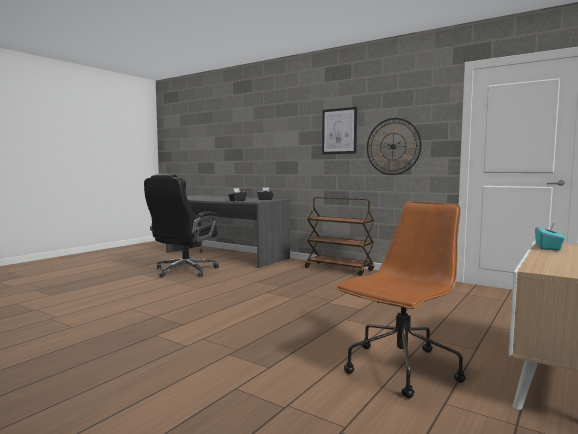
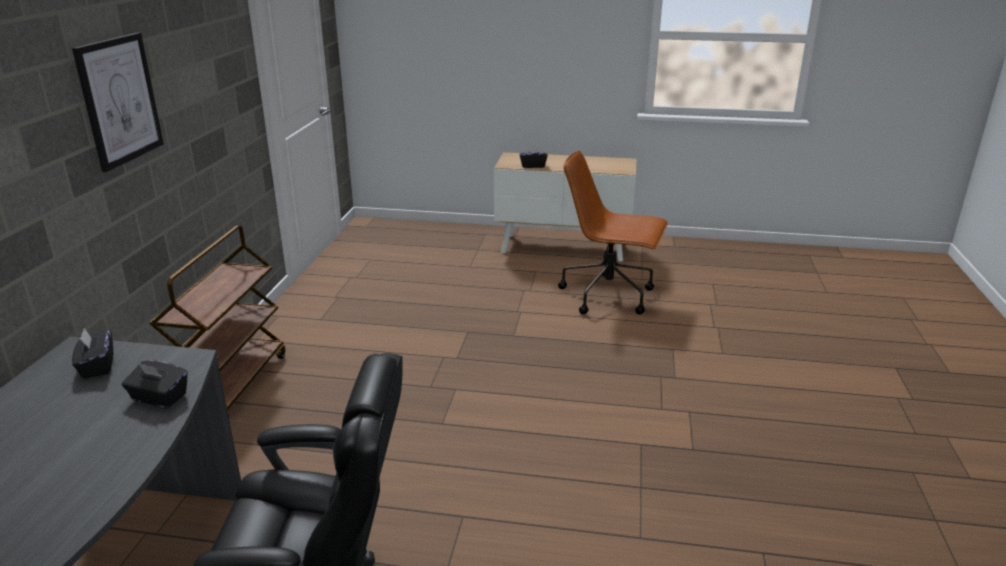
camera: 115 degrees left, 20 degrees up
wall clock [367,118,422,175] -> none
turquoise tissue box [535,223,565,251] -> black tissue box [519,145,548,168]

